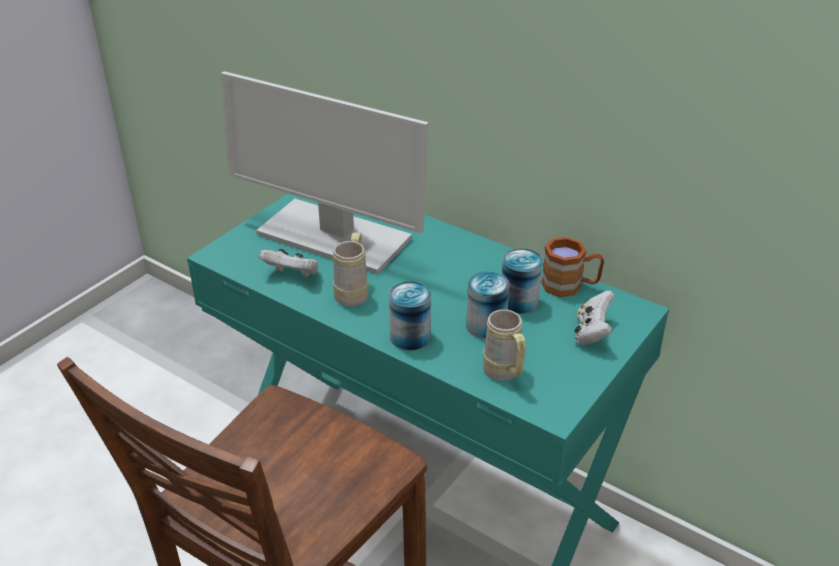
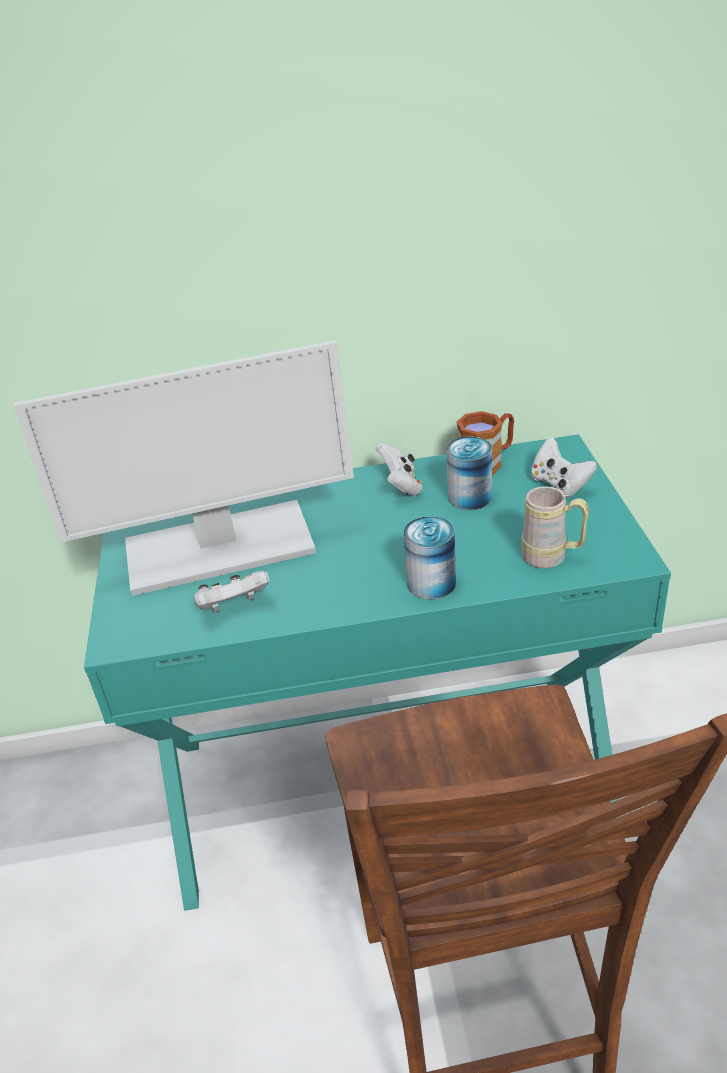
camera: 40 degrees left, 0 degrees up
beige mug [333,232,369,306] -> none
can [466,271,509,339] -> none
none -> white game controller [376,443,423,496]

